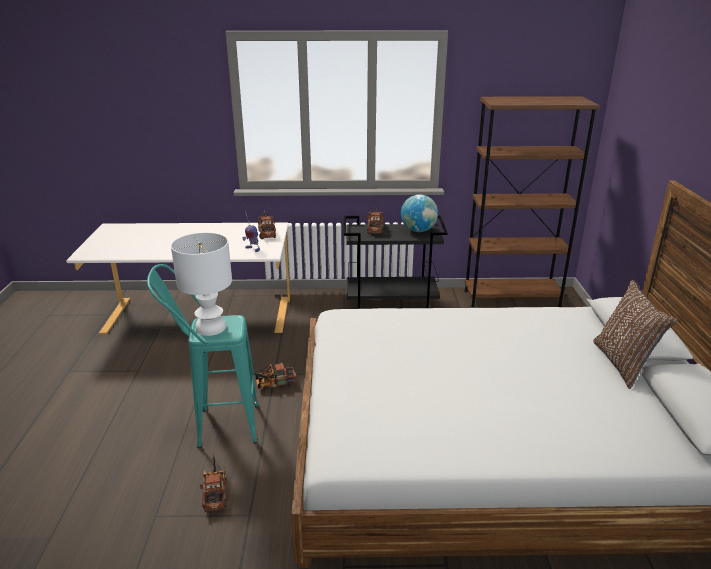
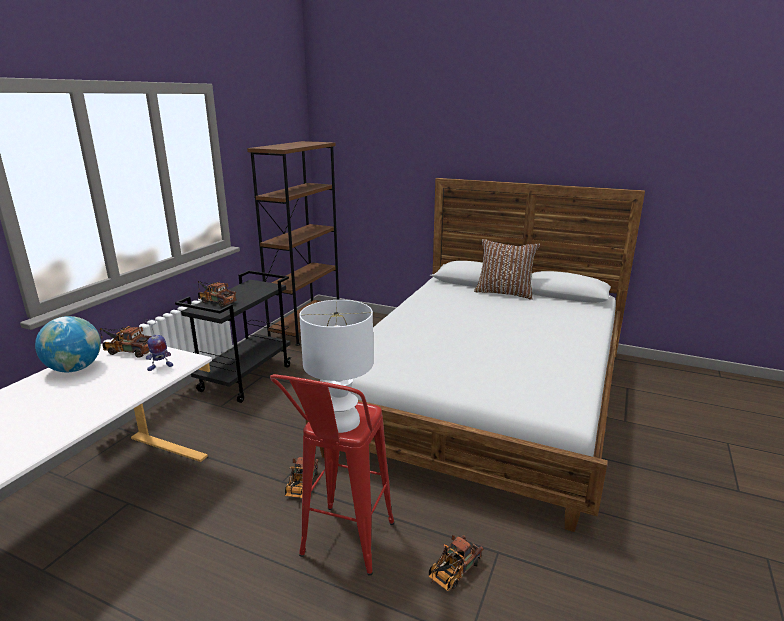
camera: 65 degrees left, 5 degrees down
turquoise stool [147,264,259,449] -> red stool [270,374,394,576]
toy truck [200,454,227,512] -> toy truck turned 60 degrees counterclockwise [428,535,483,591]
globe [401,195,438,232] -> globe moved to [35,316,101,372]

